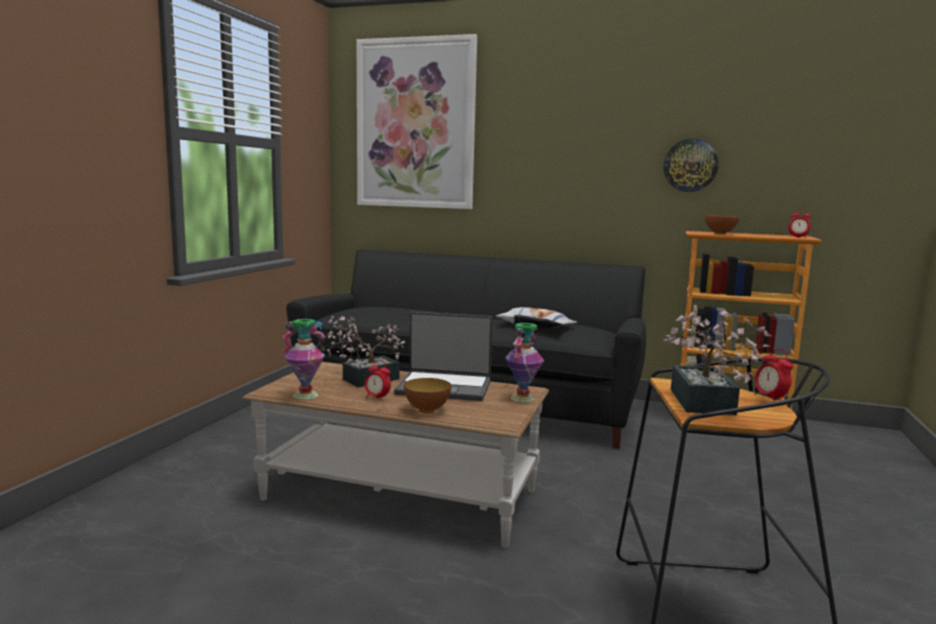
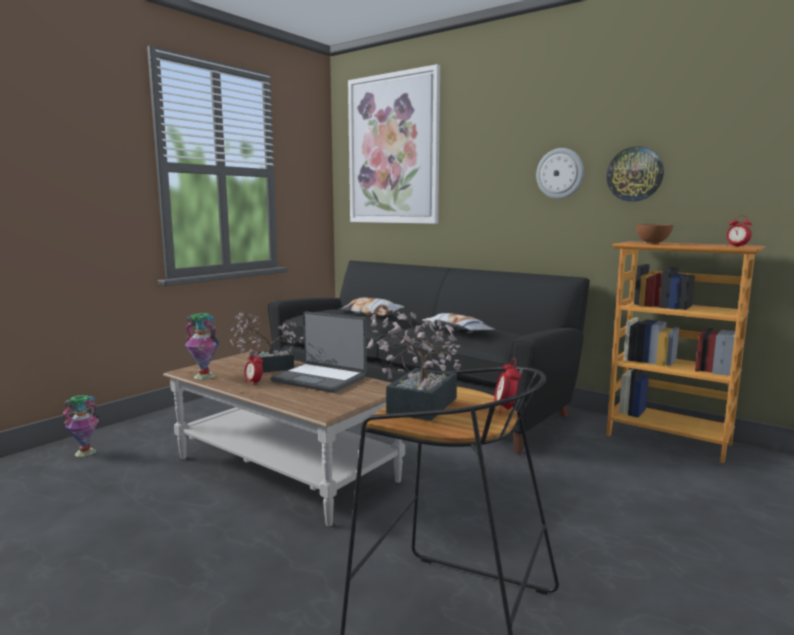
camera: 20 degrees right, 0 degrees up
bowl [404,378,451,413] -> none
vase [505,323,544,403] -> vase moved to [62,395,99,457]
none -> pillow [338,298,404,316]
none -> wall clock [536,148,584,199]

